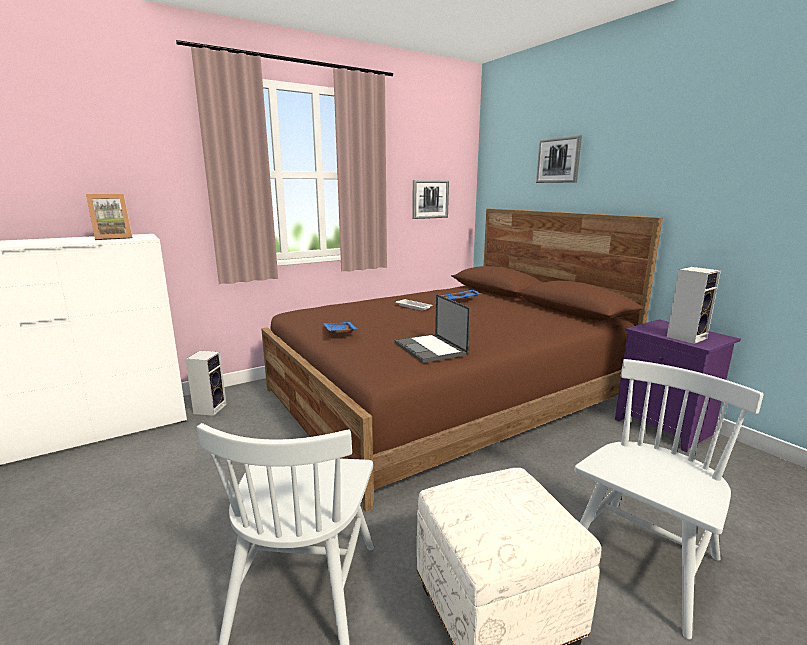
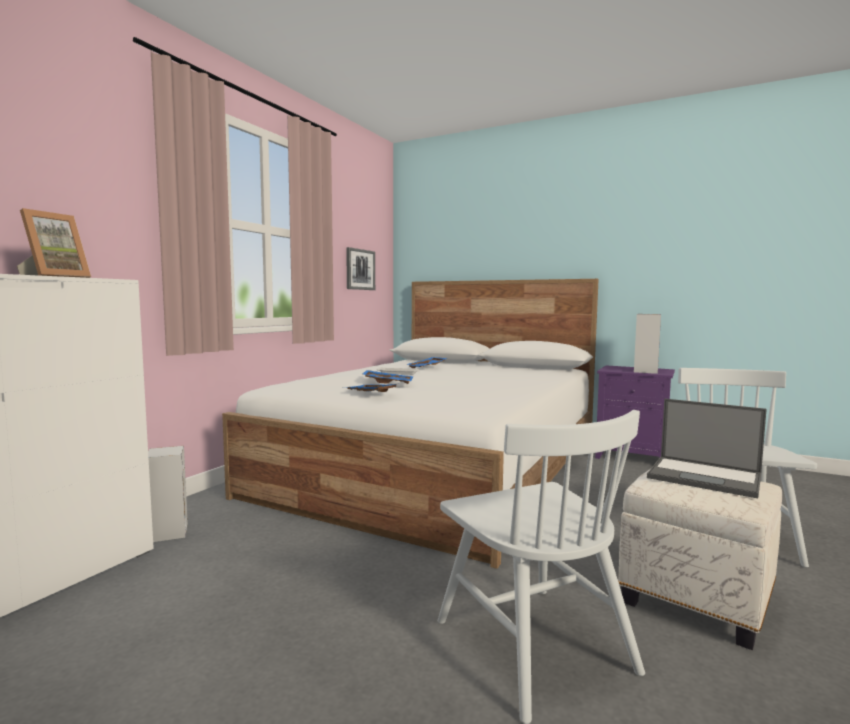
camera: 30 degrees left, 10 degrees down
brown bed [261,208,663,512] -> white bed [222,279,599,569]
laptop [394,294,470,363] -> laptop moved to [647,399,767,498]
picture [536,135,582,183] -> none
none -> blue tray [363,370,413,384]

